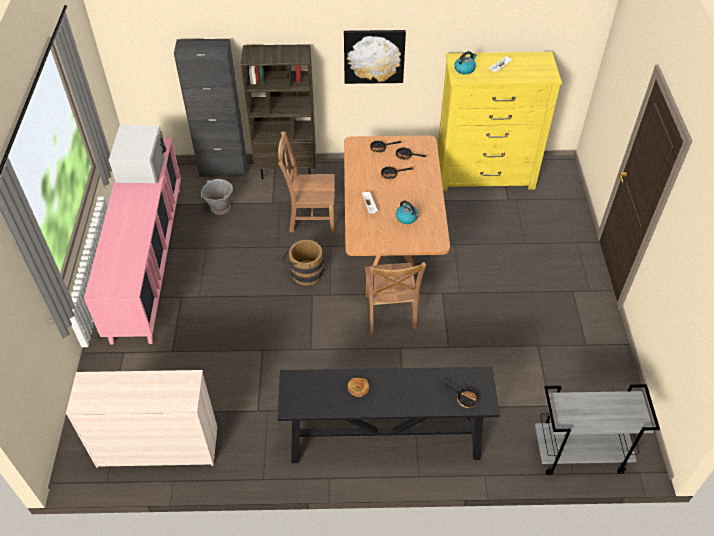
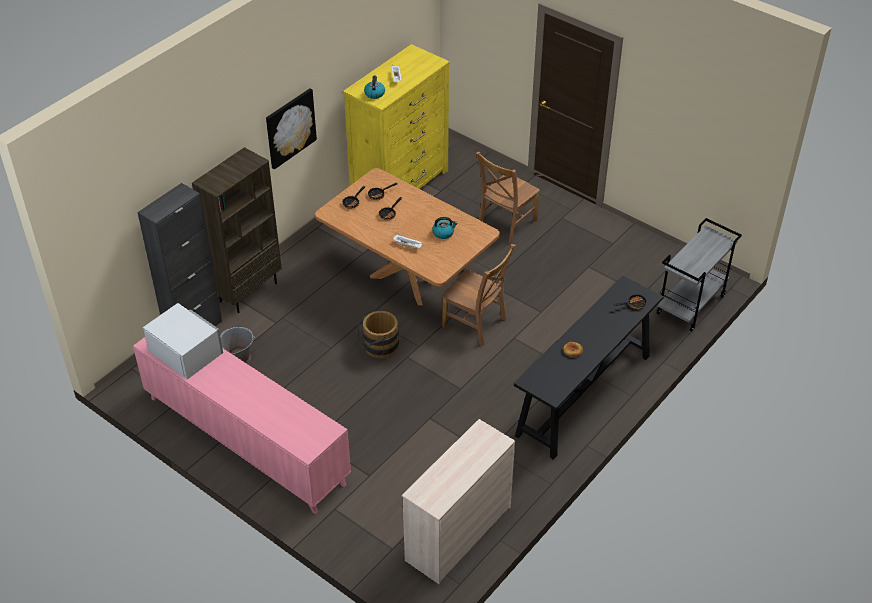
camera: 50 degrees left, 5 degrees down
brown chair [278,131,335,232] -> brown chair moved to [476,152,540,243]

